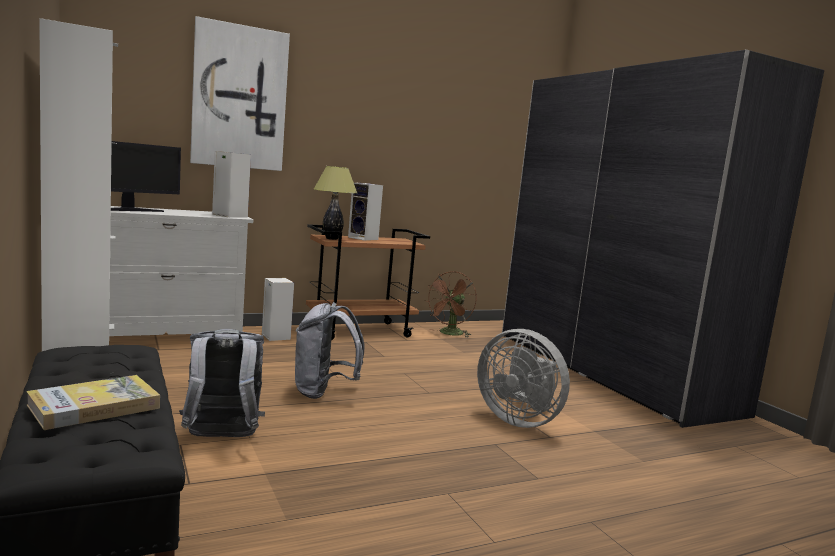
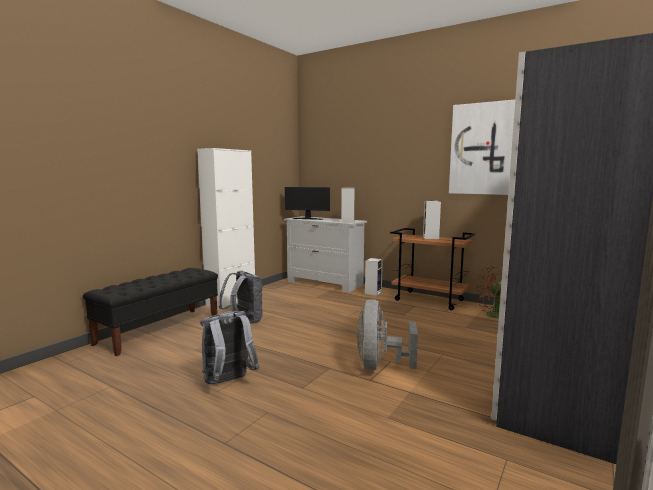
camera: 60 degrees right, 0 degrees up
book [26,375,160,430] -> none
picture [190,16,290,171] -> picture moved to [449,100,515,195]
grey backpack [295,302,365,399] -> grey backpack moved to [200,311,260,384]
table lamp [314,166,357,240] -> none

